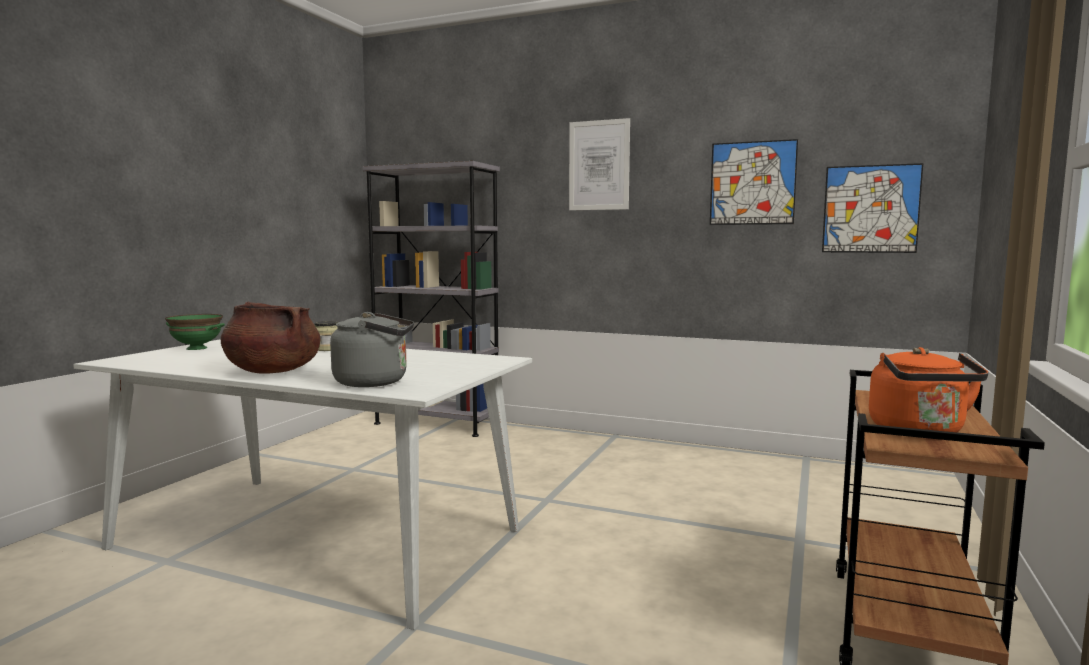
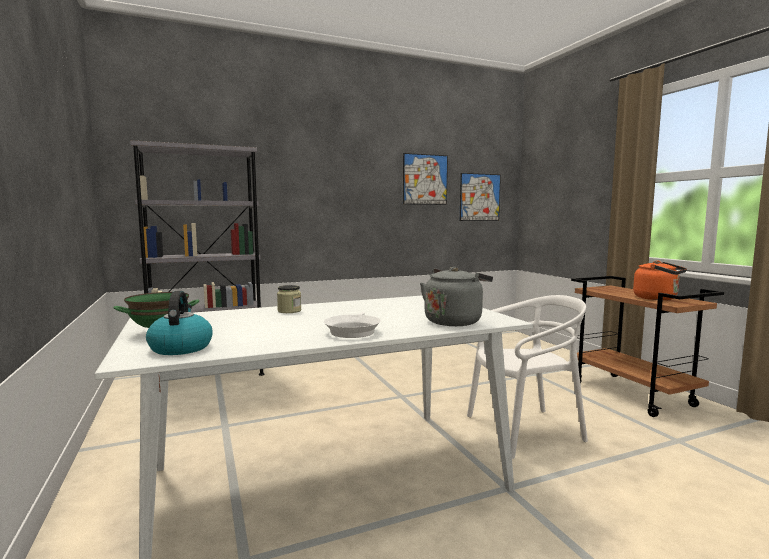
camera: 45 degrees left, 0 degrees up
brown cooking pot [221,302,321,374] -> white frying pan [324,312,381,338]
picture [569,118,630,210] -> none
none -> kettle [146,291,213,355]
none -> white chair [467,295,588,459]

